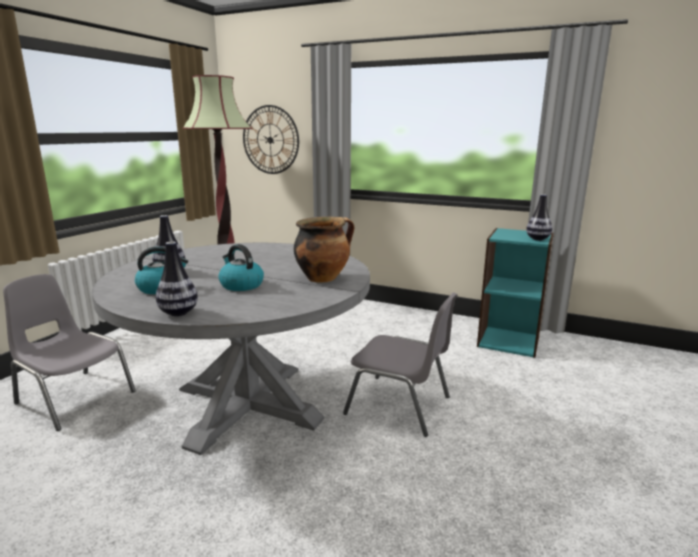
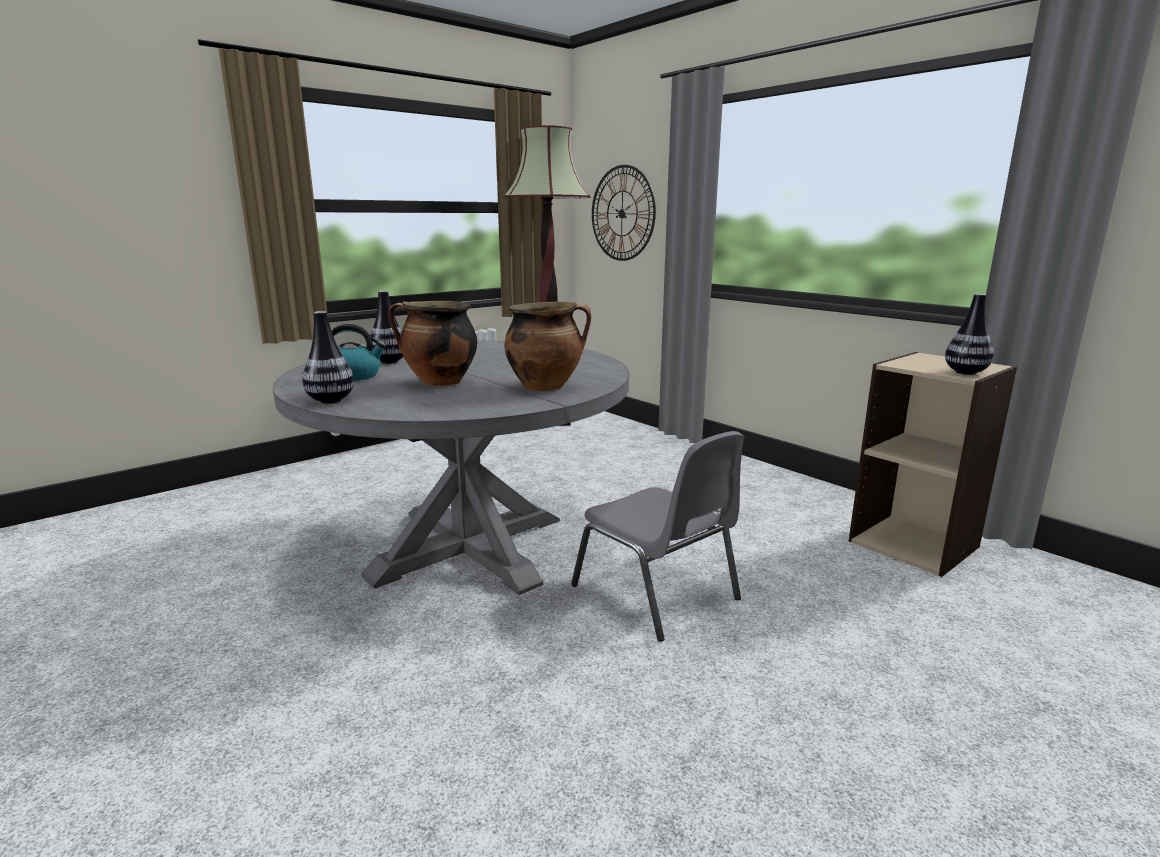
camera: 25 degrees right, 0 degrees up
grey chair [3,274,136,431] -> none
kettle [218,244,264,291] -> cooking pot [388,301,477,386]
turquoise bookcase [477,228,554,358] -> beige bookcase [849,352,1017,577]

